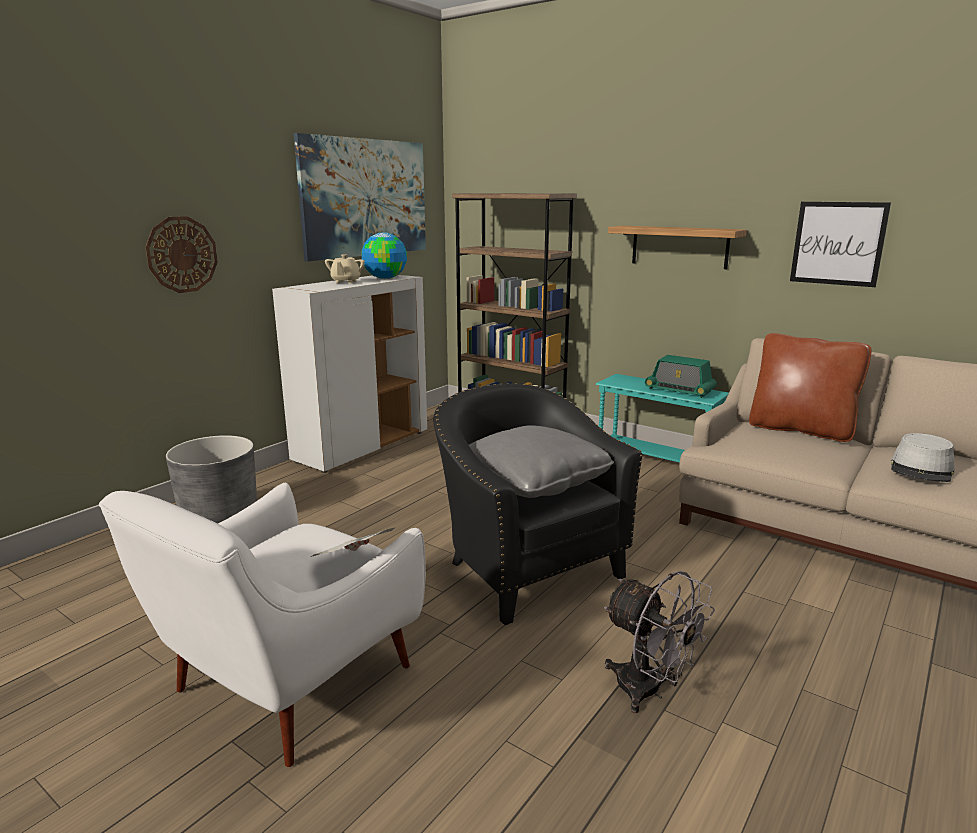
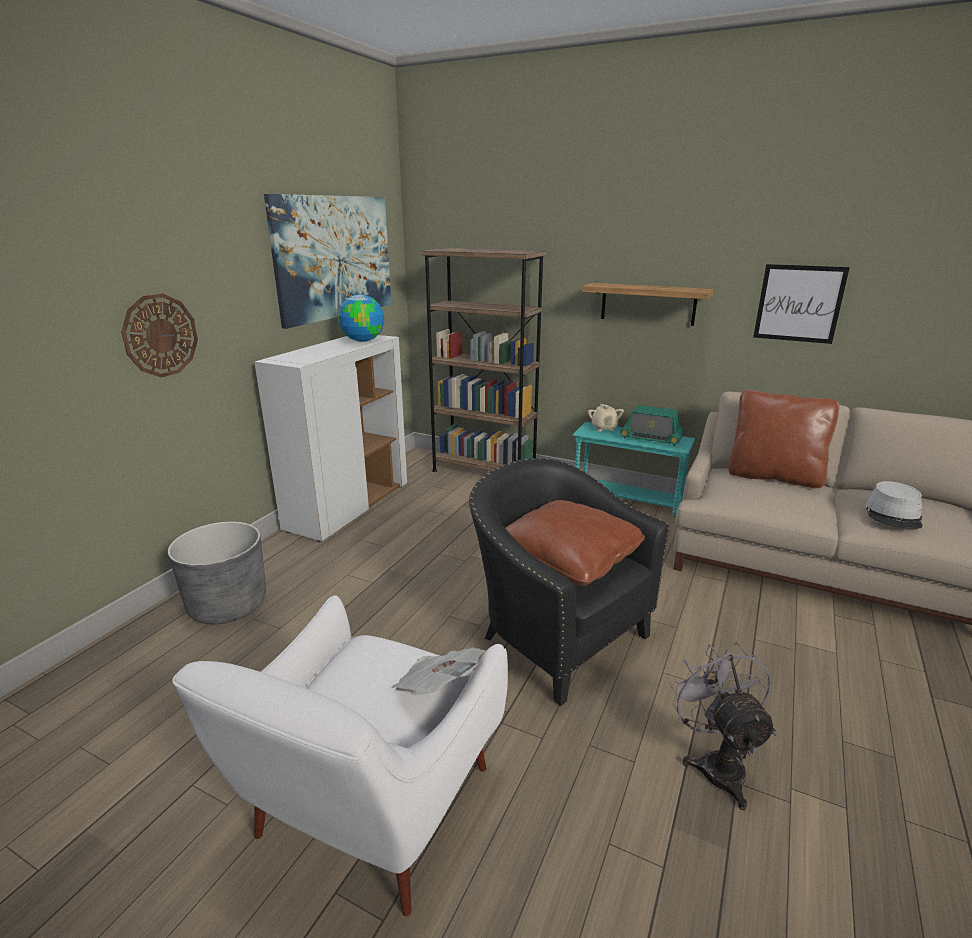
camera: 10 degrees left, 5 degrees up
beige teapot [325,254,365,284] -> beige teapot moved to [588,404,624,432]
grey pillow [469,425,614,498] -> brown pillow [505,500,645,586]
grey fan [604,571,715,713] -> grey fan turned 135 degrees counterclockwise [669,643,777,810]

